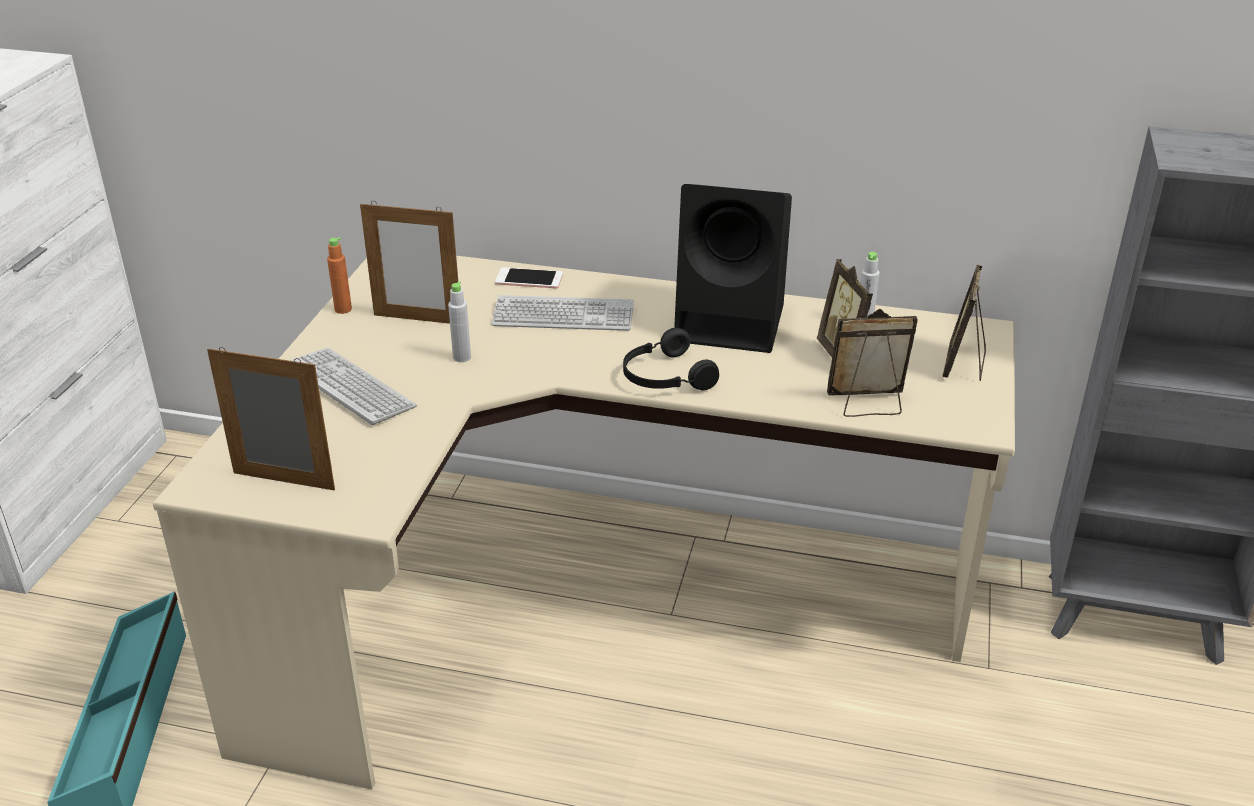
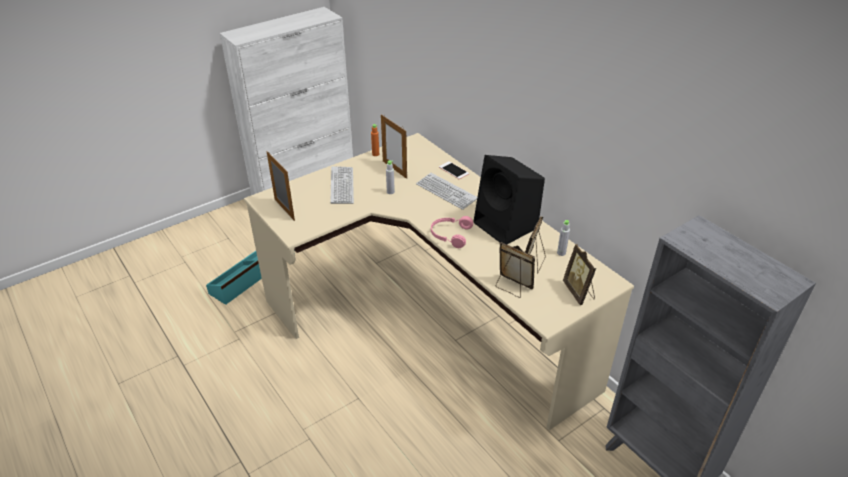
camera: 40 degrees right, 5 degrees up
black headphones [623,328,719,390] -> pink headphones [431,216,473,248]
picture frame [942,265,986,381] -> picture frame turned 75 degrees counterclockwise [563,244,596,305]

